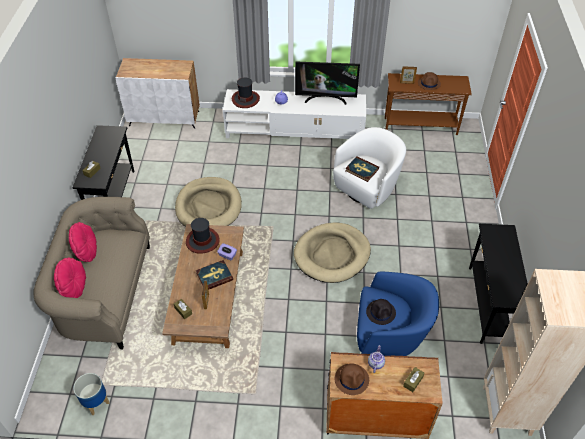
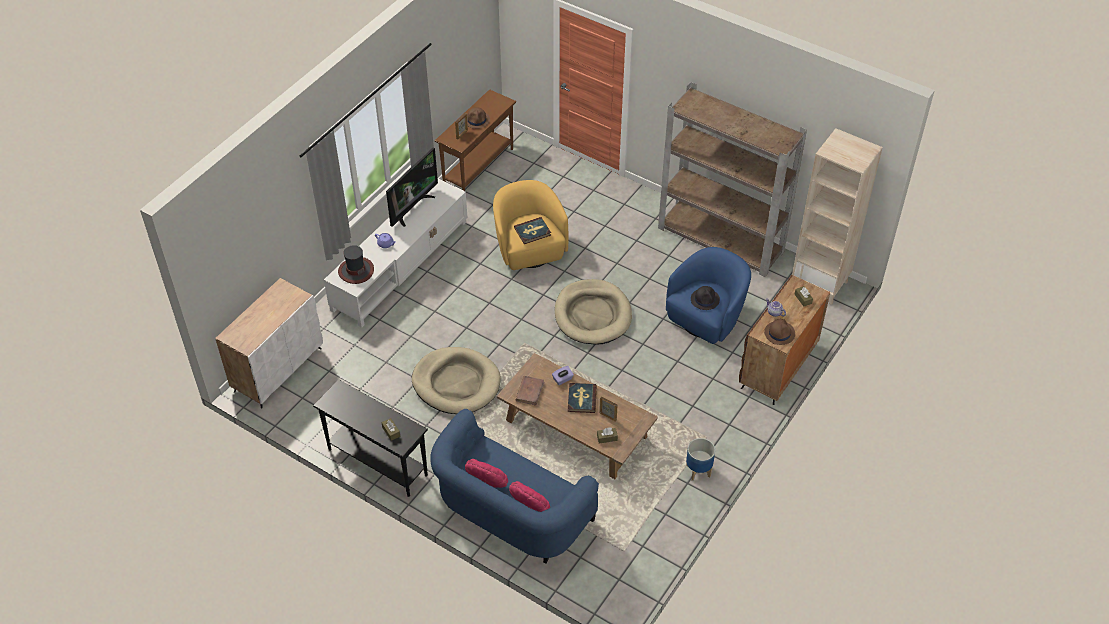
camera: 60 degrees left, 0 degrees up
beige sofa [33,197,150,349] -> blue sofa [430,409,599,564]
planter [73,373,110,415] -> planter moved to [686,438,715,481]
hat [186,218,220,254] -> brown book [516,376,544,406]
white armchair [333,127,406,209] -> yellow armchair [493,180,569,270]
black console table [469,224,528,344] -> brown bookcase [658,82,807,277]

